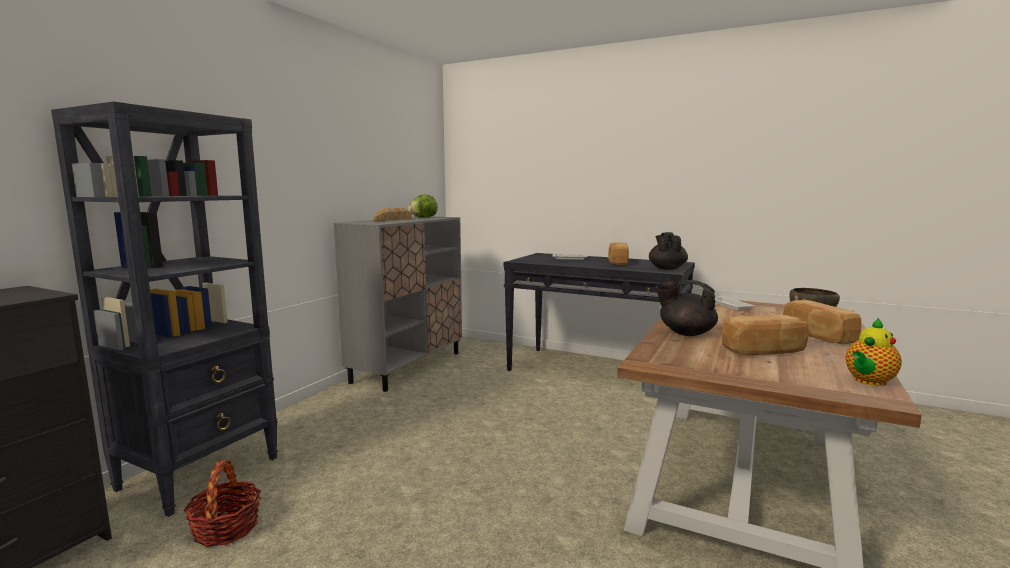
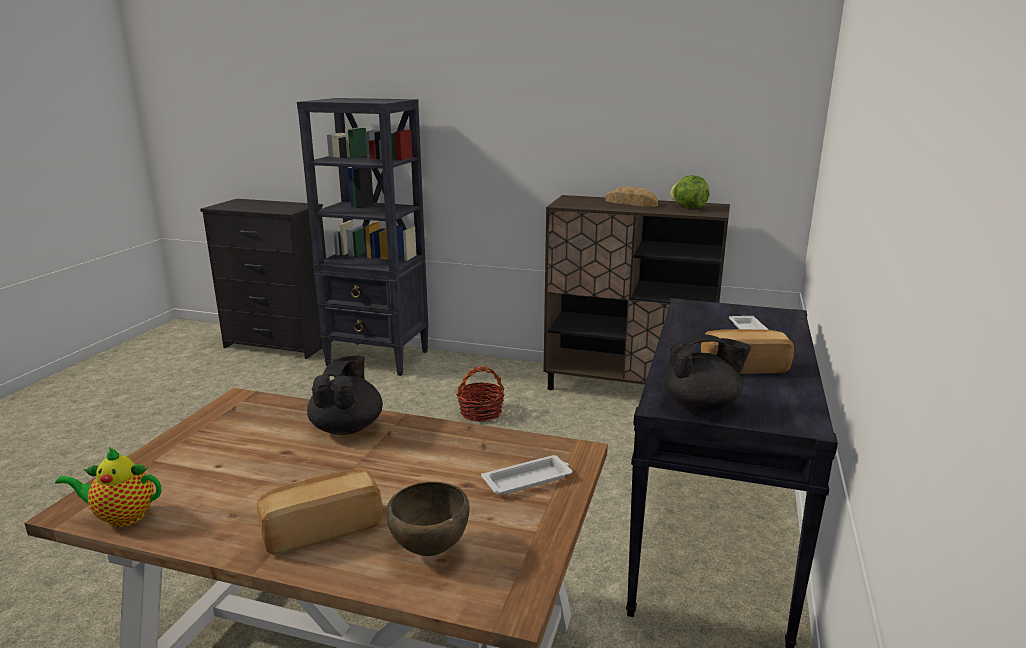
camera: 80 degrees right, 10 degrees up
basket [183,460,261,547] -> basket moved to [456,366,504,422]
grey cabinet [333,216,462,392] -> brown cabinet [543,195,730,390]
bread [722,315,809,355] -> none
teapot [845,318,902,386] -> teapot turned 45 degrees counterclockwise [55,447,161,527]

